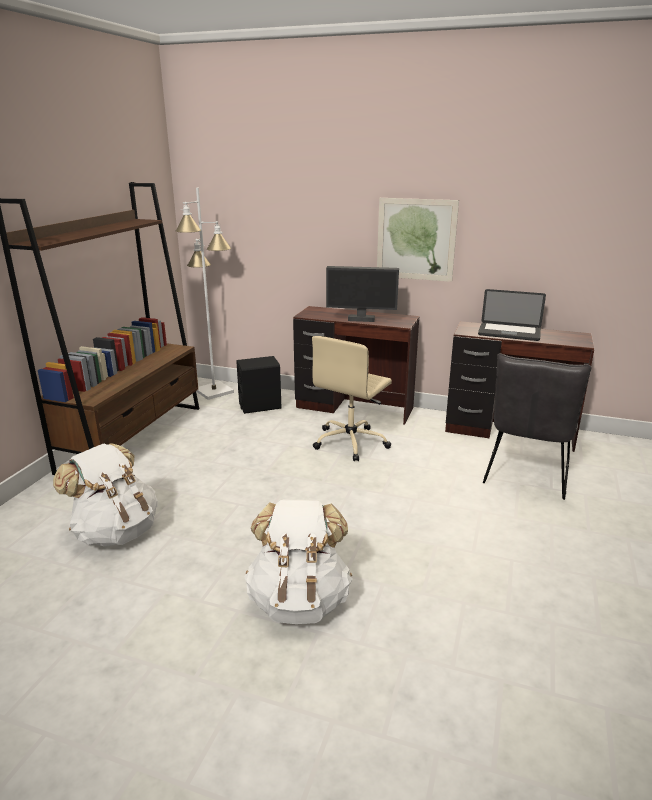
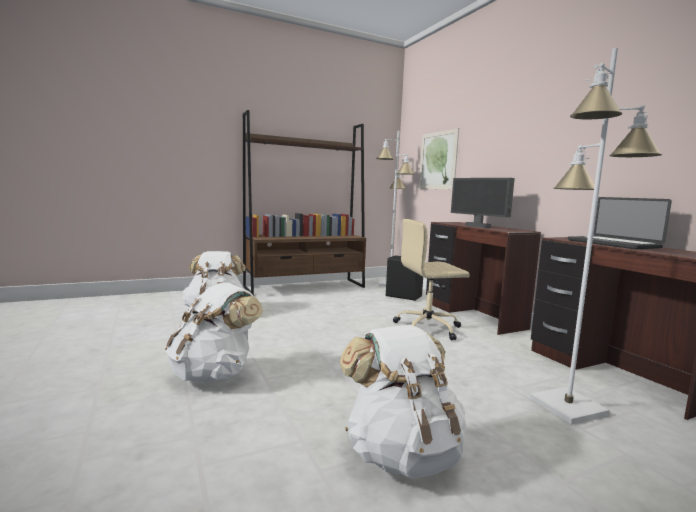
camera: 45 degrees right, 15 degrees down
picture [377,198,459,282] -> picture moved to [419,128,459,189]
grey chair [483,353,591,500] -> white floor lamp [530,48,662,425]
none -> white backpack [340,325,467,479]

